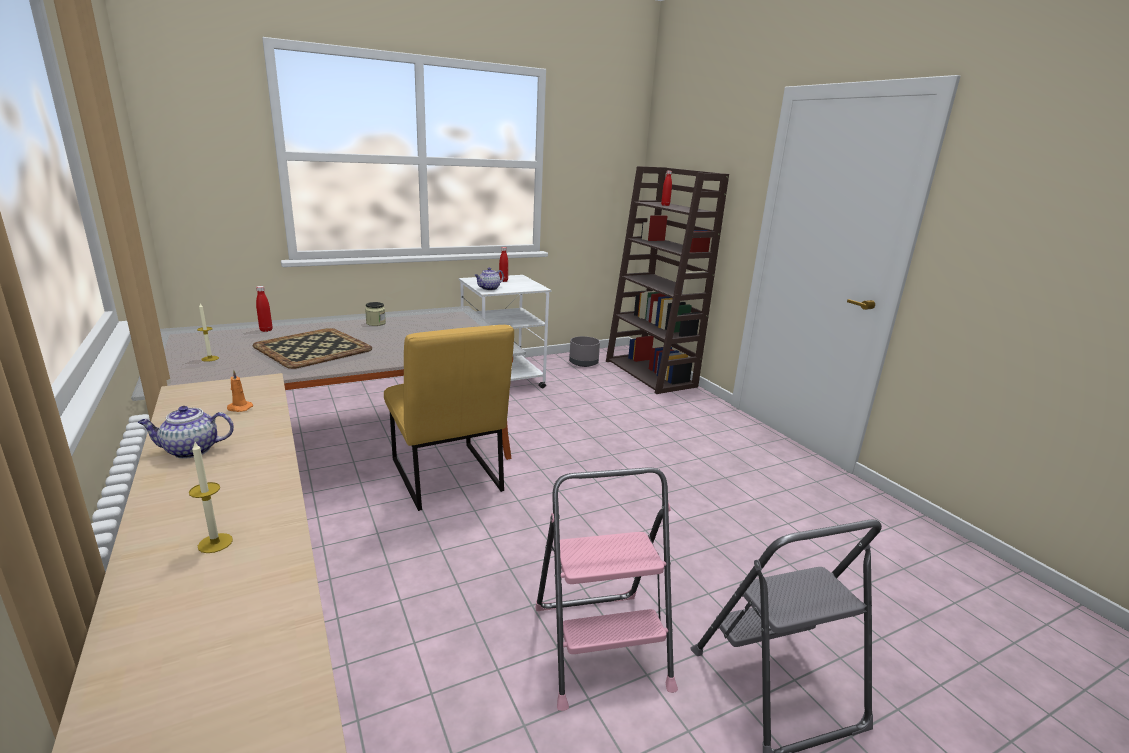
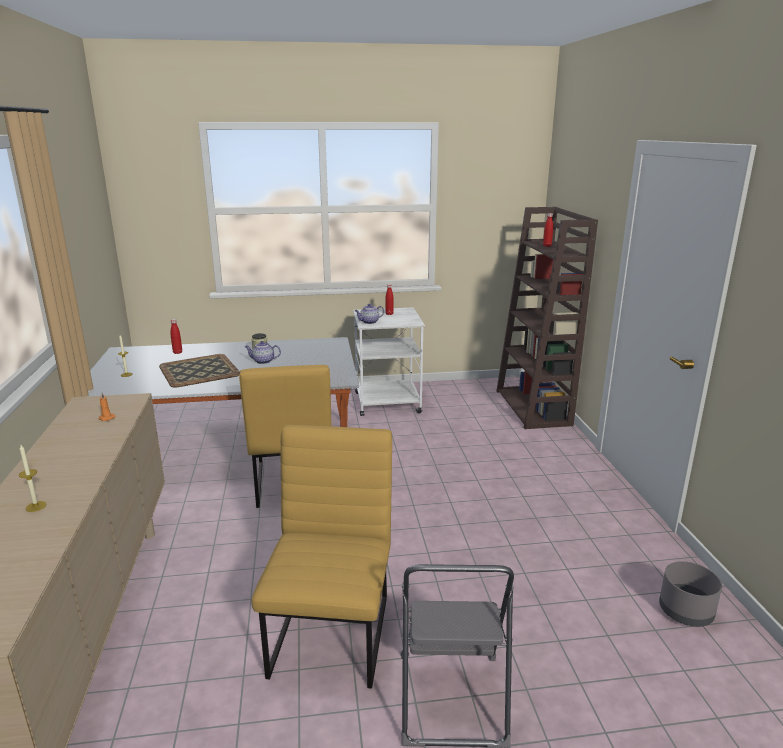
camera: 20 degrees right, 0 degrees up
teapot [137,406,234,459] -> teapot moved to [245,341,281,364]
pink step ladder [535,467,678,711] -> yellow chair [252,425,392,689]
grey planter [569,336,600,367] -> grey planter moved to [659,561,722,627]

